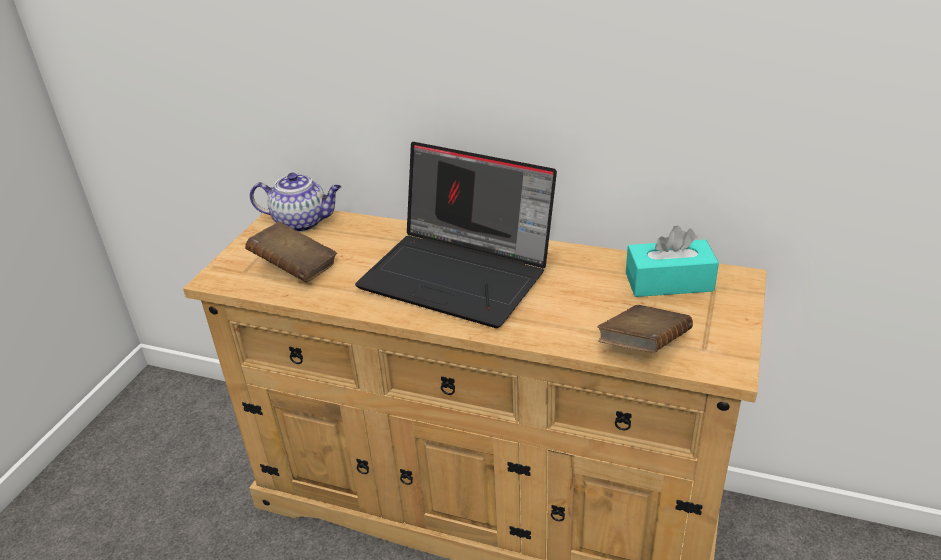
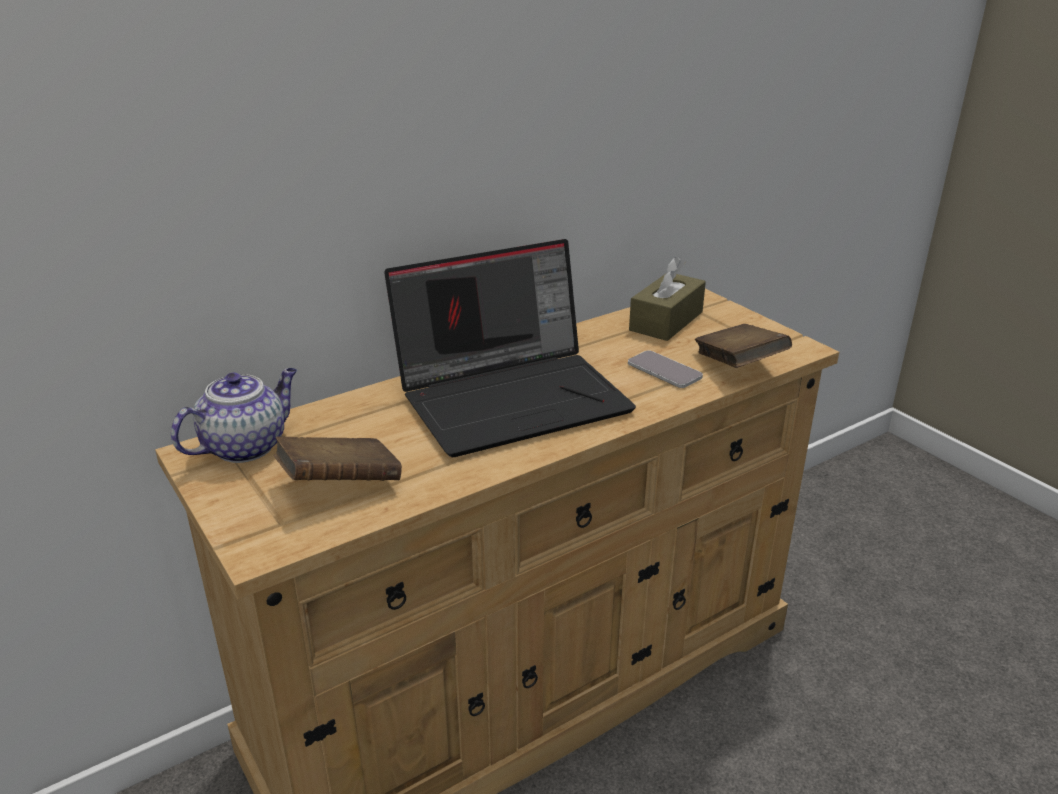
camera: 55 degrees left, 5 degrees down
turquoise tissue box [626,225,719,297] -> brown tissue box [629,257,706,341]
none -> phone [628,350,703,388]

